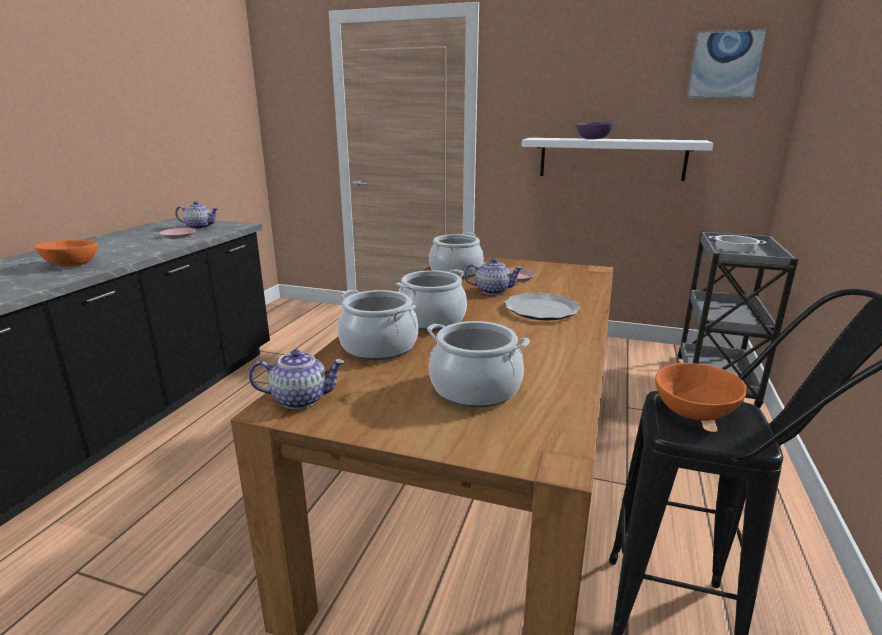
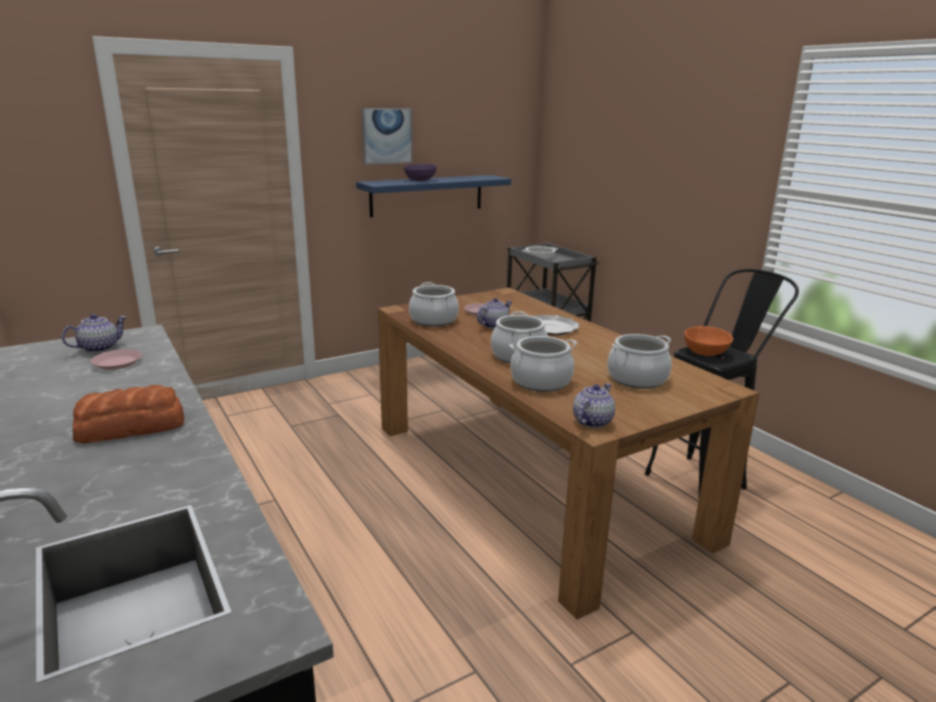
camera: 50 degrees left, 0 degrees up
orange bowl [34,240,98,267] -> bread [73,385,184,444]
white shelf [521,138,714,181] -> blue shelf [356,175,511,217]
picture [686,29,767,99] -> picture moved to [361,108,413,165]

